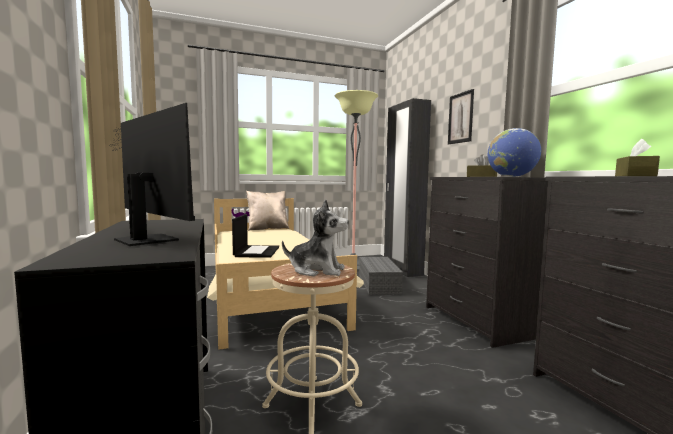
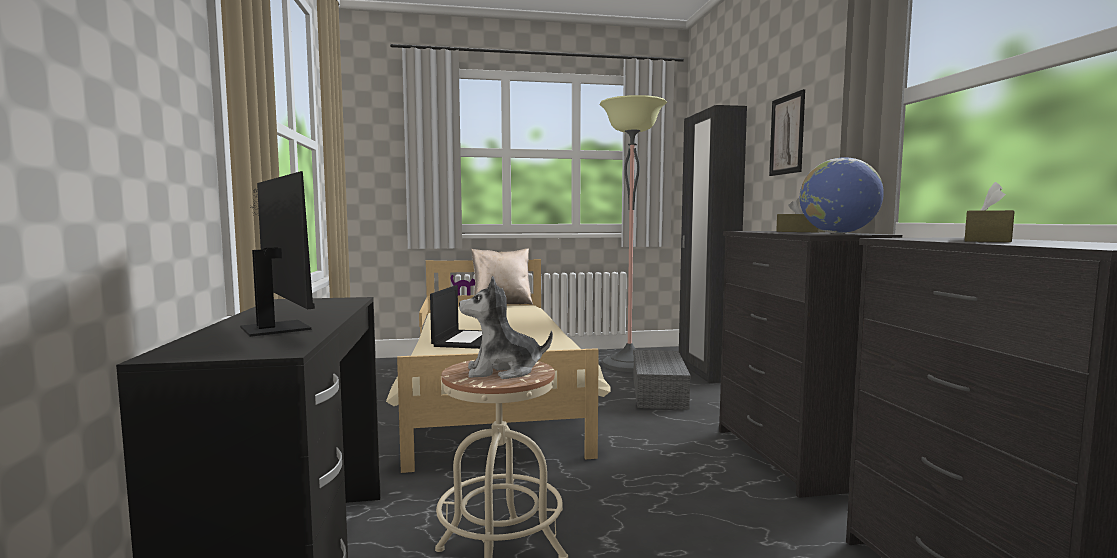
camera: 10 degrees right, 0 degrees up
plush toy [282,200,349,276] -> plush toy turned 150 degrees clockwise [459,276,553,379]

